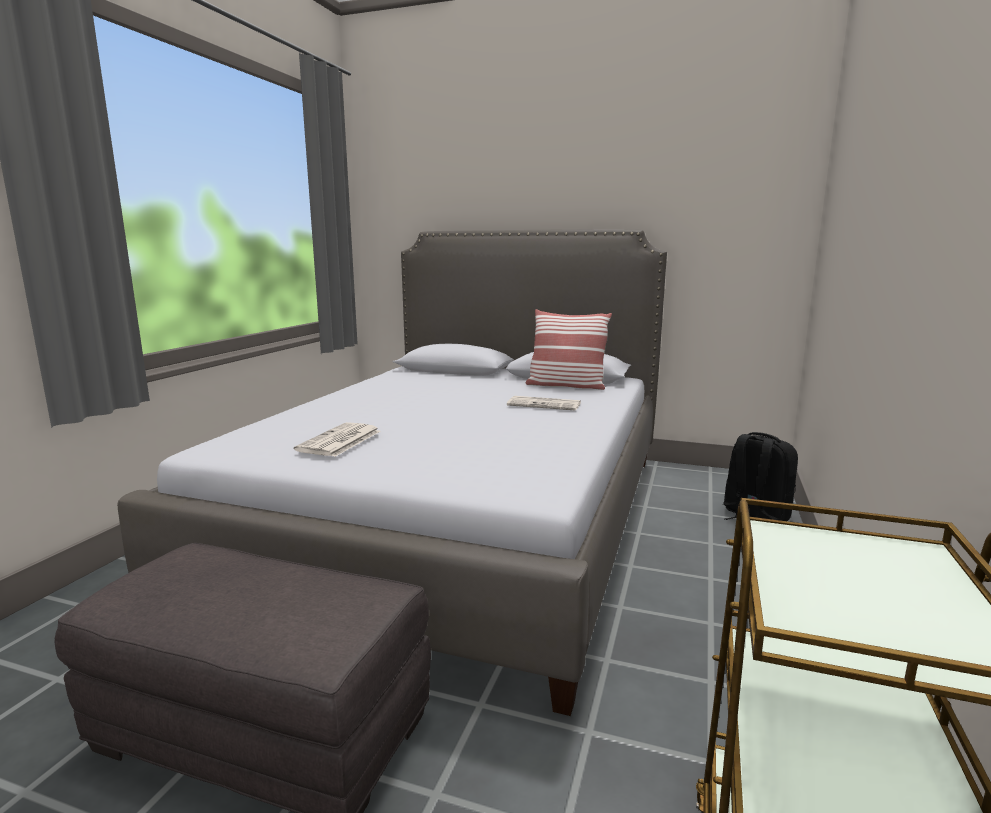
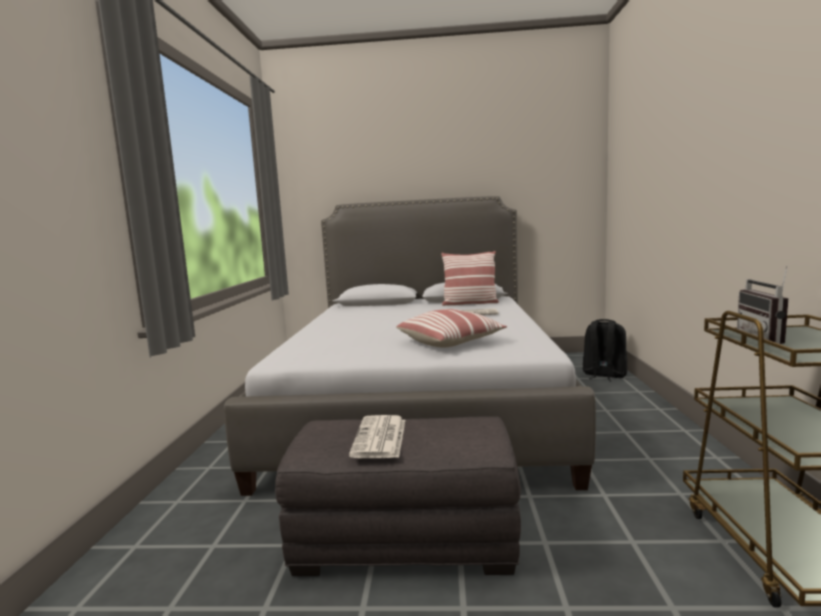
camera: 15 degrees left, 5 degrees down
newspaper [294,422,380,457] -> newspaper moved to [349,415,405,458]
none -> pillow [396,309,507,348]
none -> radio [737,266,788,344]

